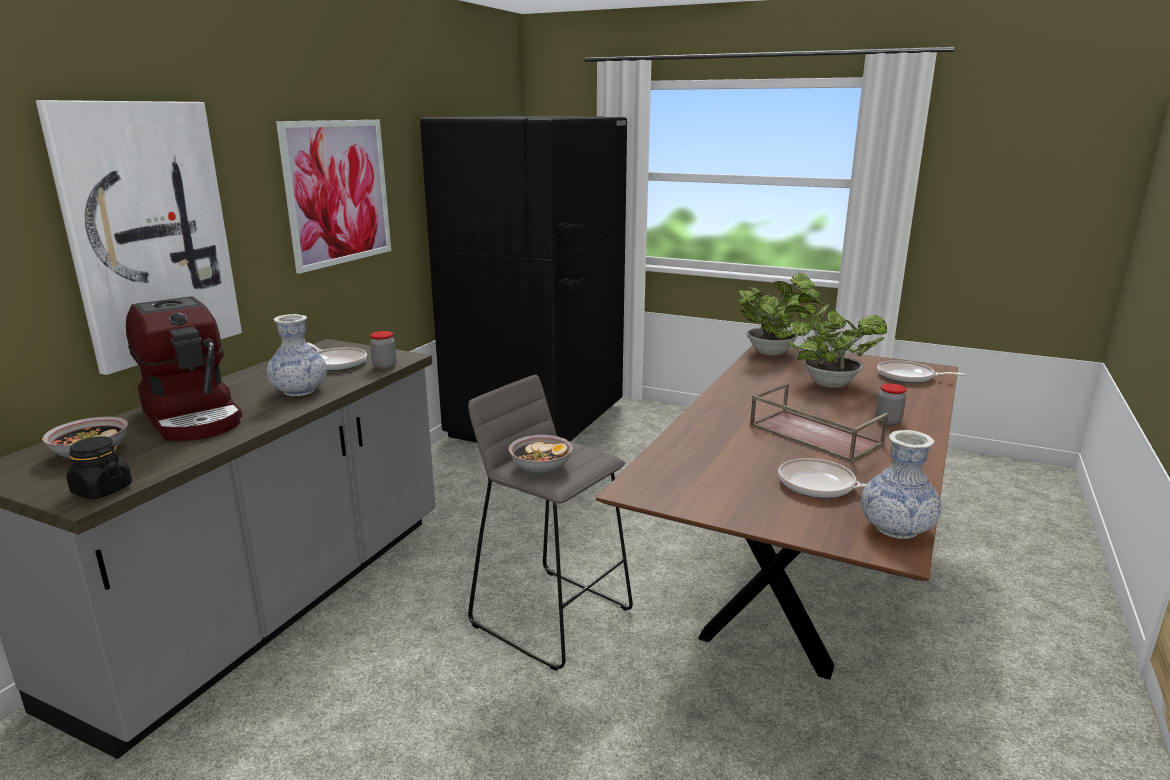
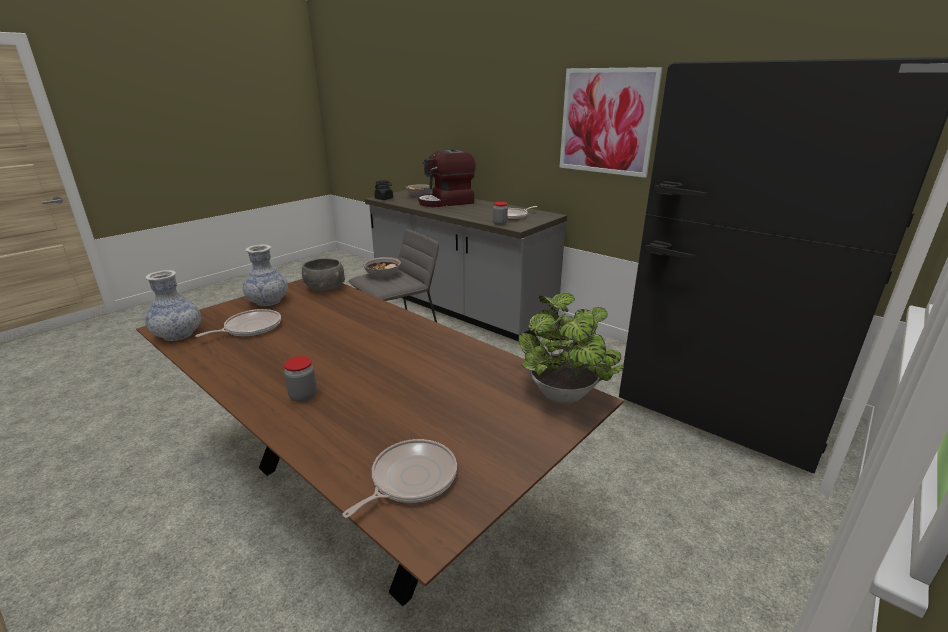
camera: 105 degrees right, 5 degrees up
picture [36,100,242,375] -> none
vase [267,314,327,396] -> vase moved to [243,244,288,306]
brown tray [750,383,889,462] -> none
potted plant [784,294,887,388] -> none
none -> grey bowl [302,258,345,292]

